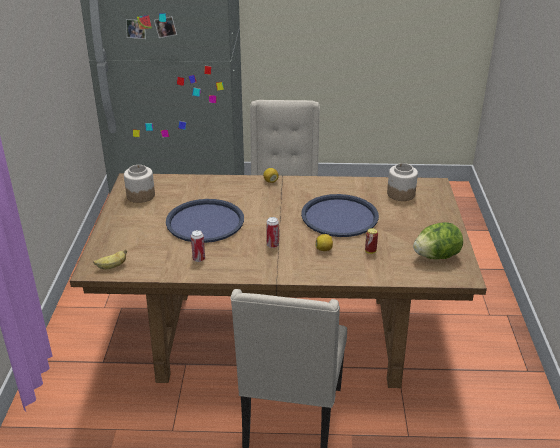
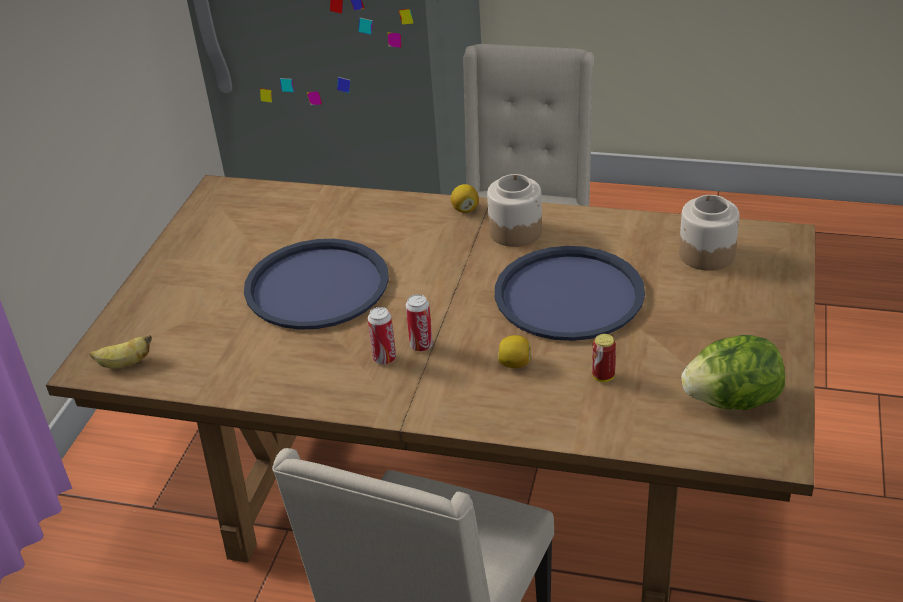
camera: 15 degrees right, 5 degrees up
jar [124,165,155,203] -> jar moved to [487,174,542,247]
can [191,230,205,262] -> can moved to [368,307,396,365]

